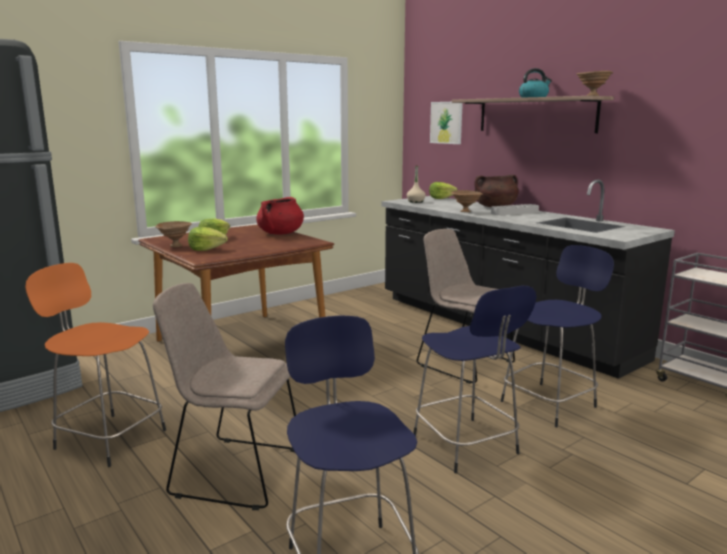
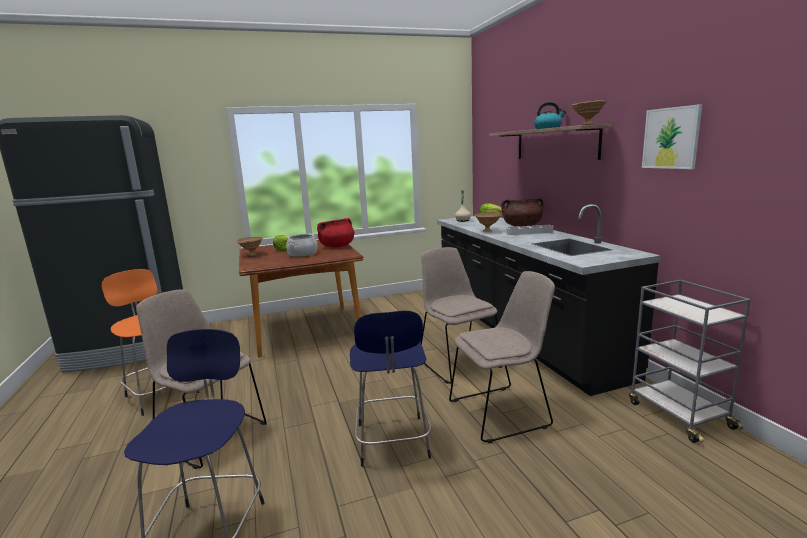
camera: 20 degrees right, 0 degrees up
lettuce [188,227,228,251] -> none
picture [430,102,463,144] -> picture moved to [642,104,702,169]
blue stool [501,245,614,427] -> beige chair [449,271,555,443]
none -> cooking pot [286,233,318,257]

